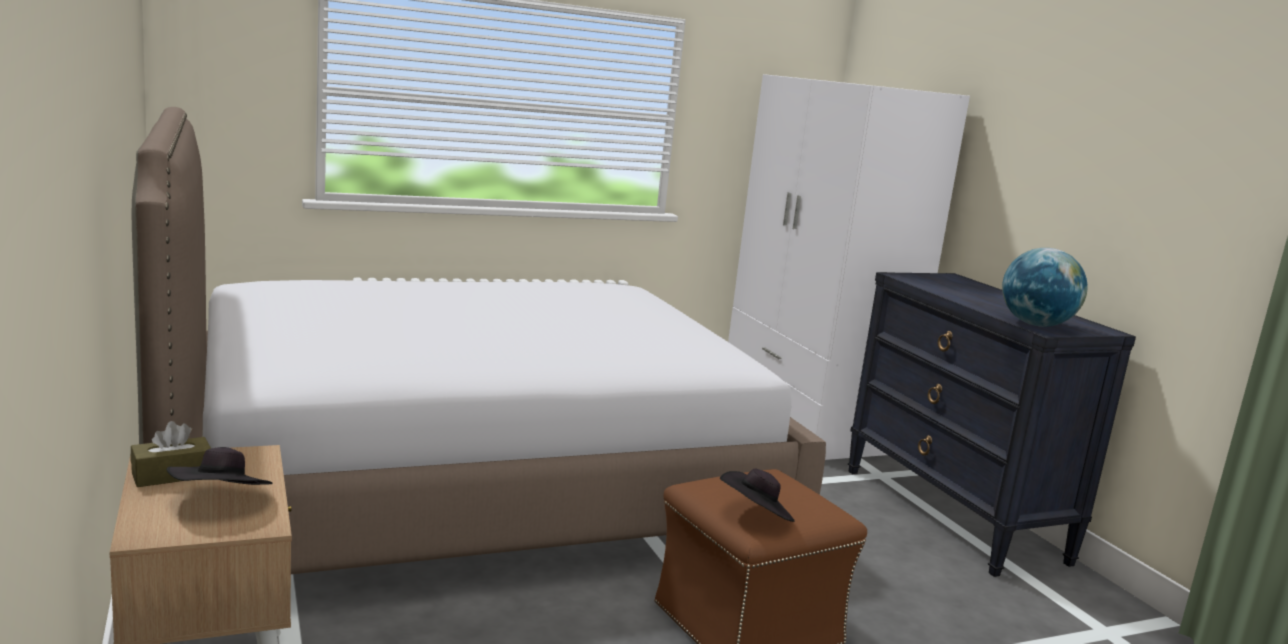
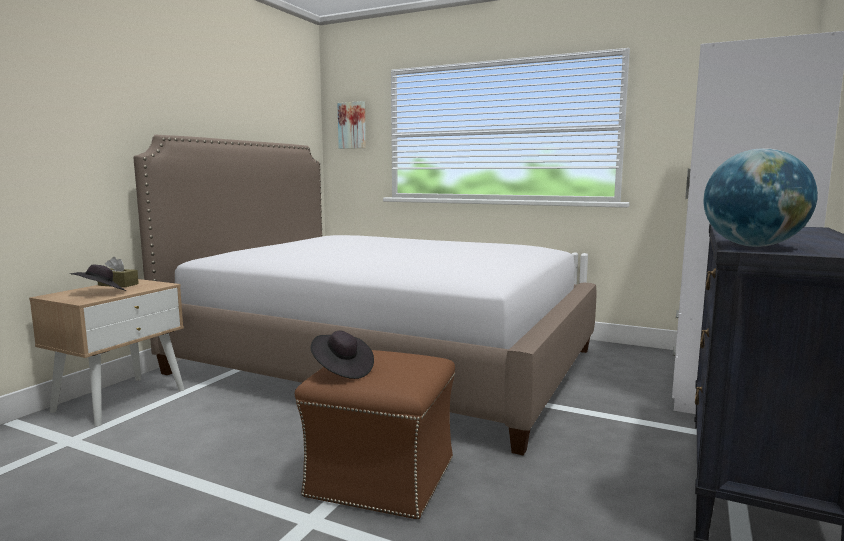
camera: 50 degrees right, 5 degrees down
none -> picture [337,101,366,149]

